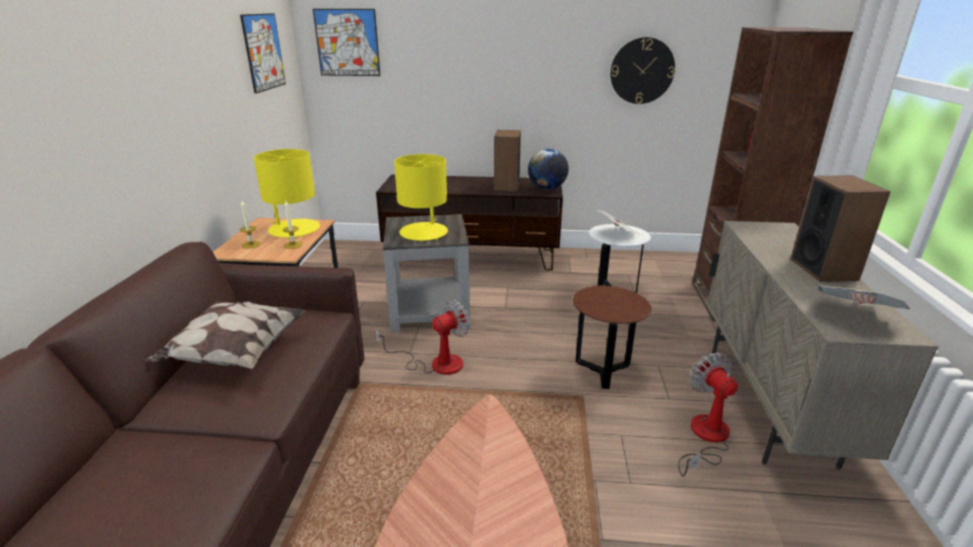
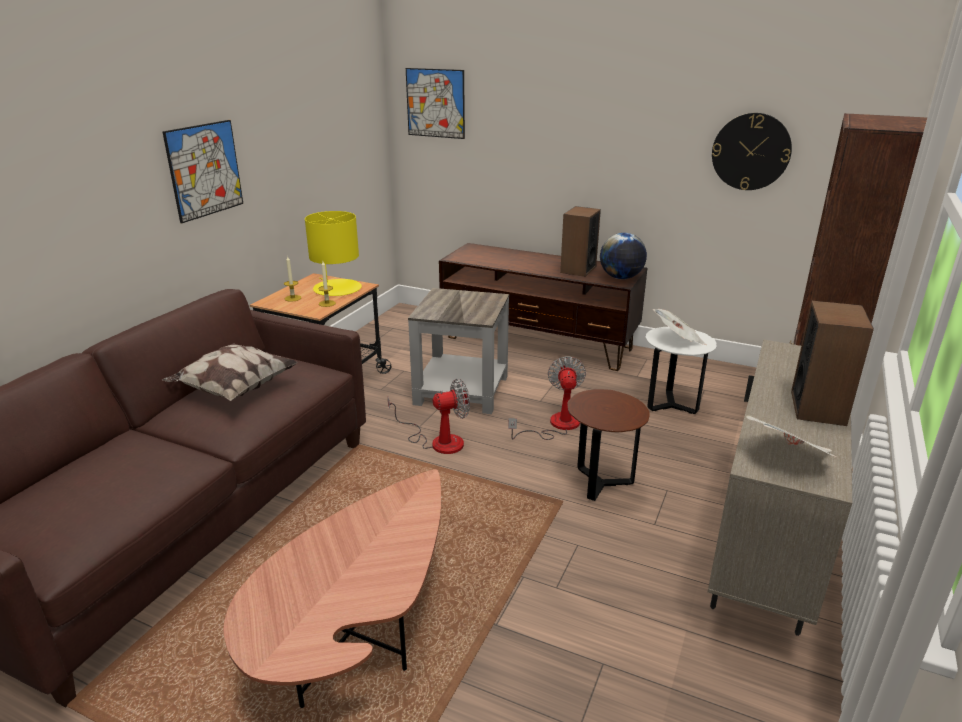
camera: 20 degrees right, 0 degrees up
picture [240,13,286,94] -> picture moved to [162,120,243,223]
yellow table lamp [394,154,448,241] -> none
fan [678,352,738,476] -> fan moved to [508,356,586,440]

